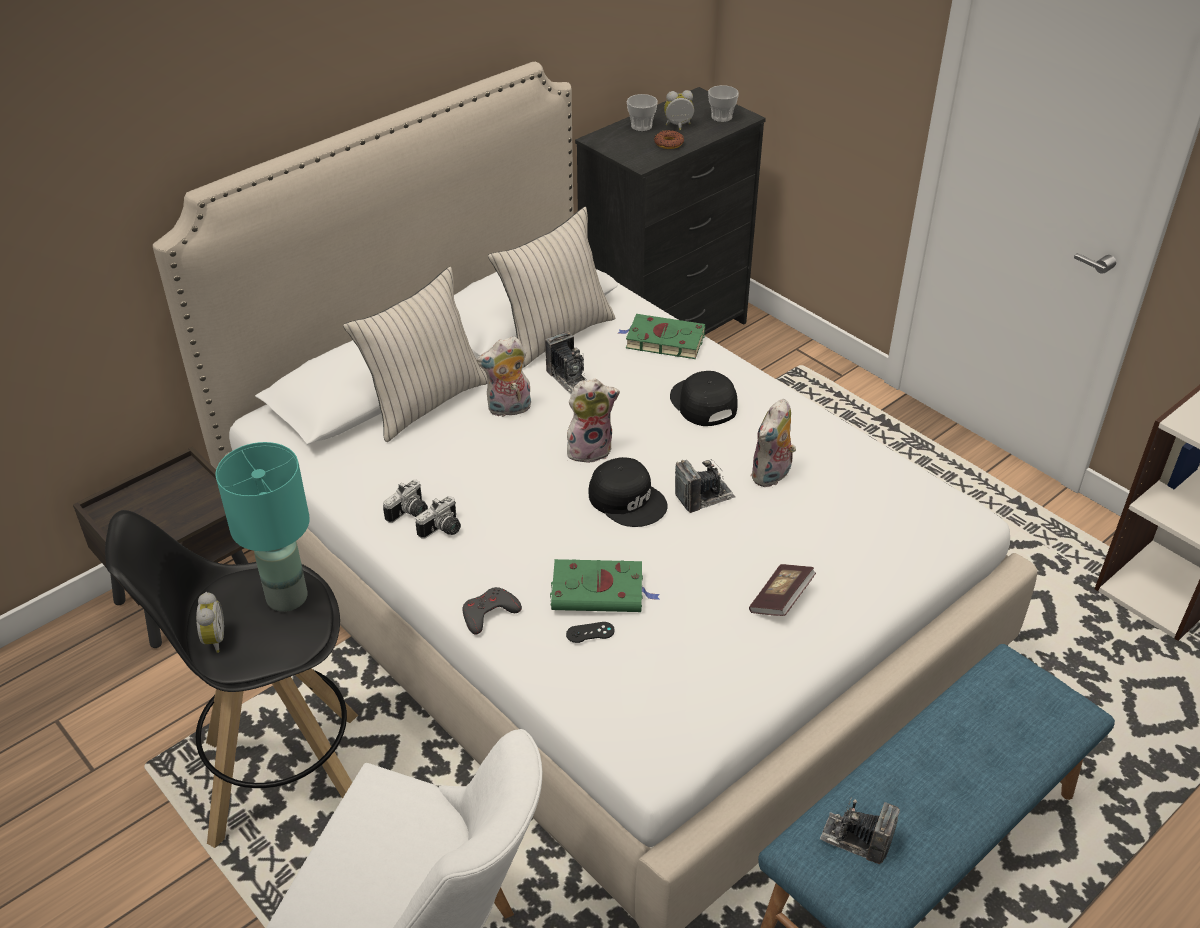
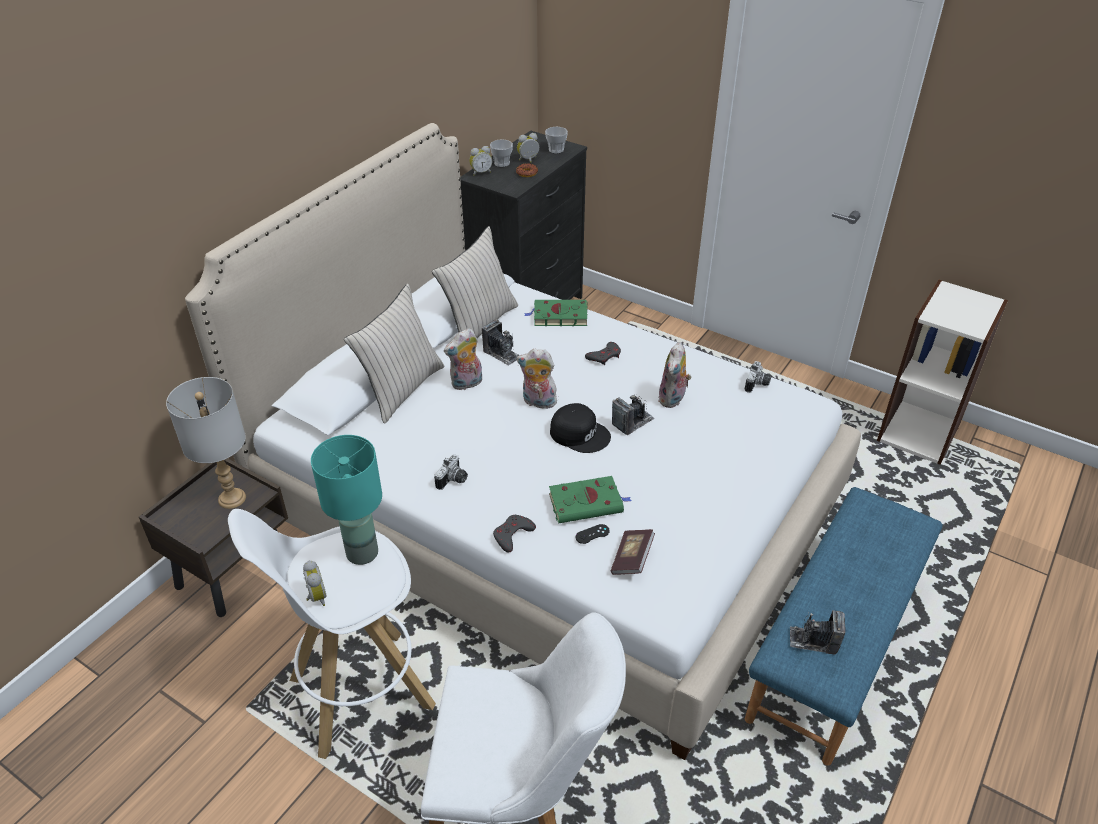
camera: 15 degrees left, 0 degrees up
black stool [105,510,358,848] -> white stool [228,509,436,759]
camera [383,479,428,523] -> camera moved to [745,361,771,393]
plush toy [567,379,620,463] -> plush toy turned 135 degrees counterclockwise [517,349,559,409]
black cap [670,371,738,426] -> grey game controller [585,342,621,365]
book [749,564,816,616] -> book moved to [611,529,655,575]
none -> grey table lamp [166,377,246,509]
none -> alarm clock [469,146,492,176]

